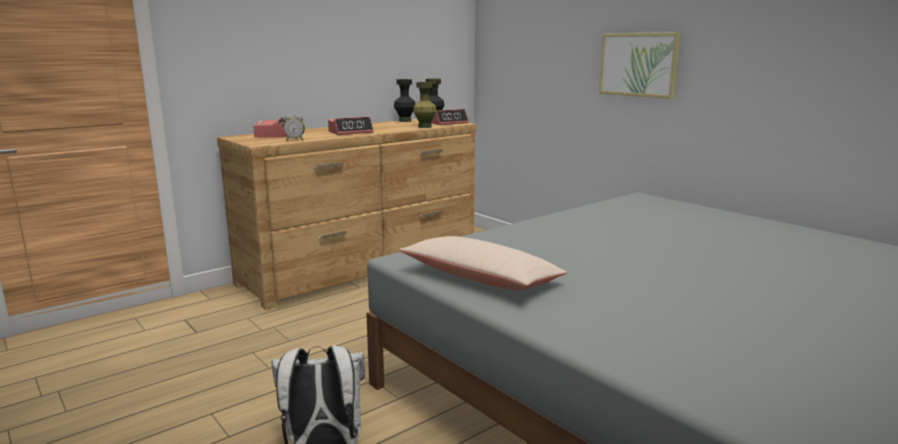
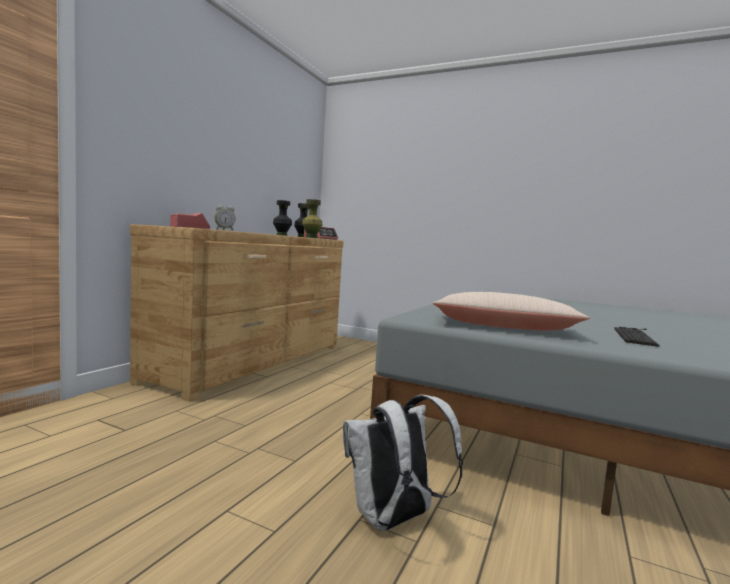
camera: 25 degrees left, 10 degrees down
alarm clock [328,117,374,135] -> none
picture [599,32,681,99] -> none
none -> keyboard [615,327,659,347]

